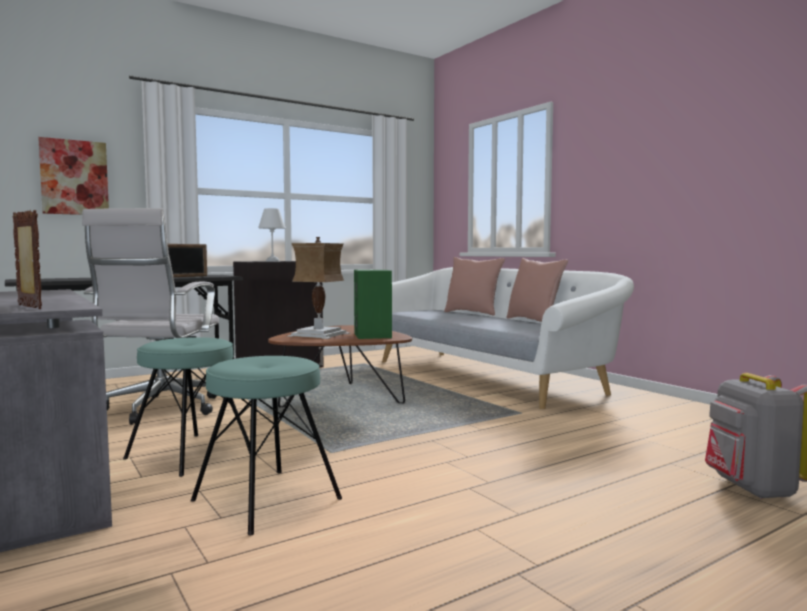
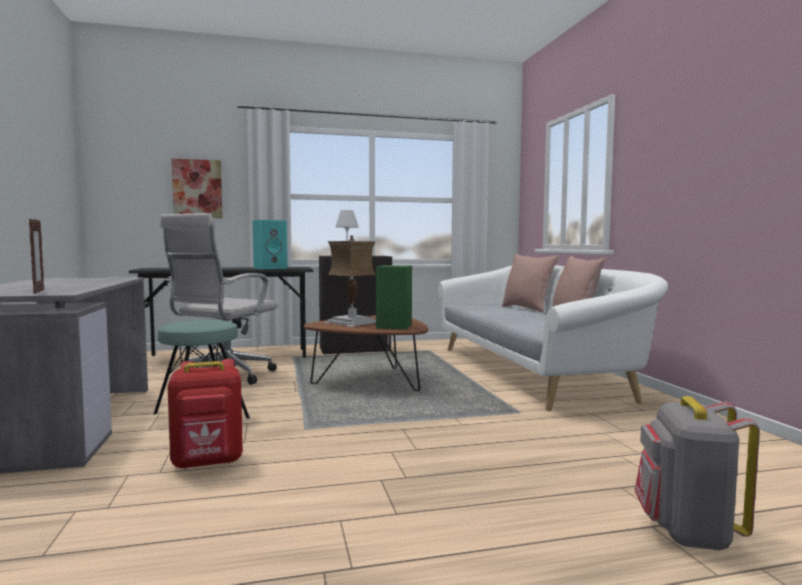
camera: 20 degrees right, 0 degrees up
picture frame [168,244,207,277] -> turquoise speaker [253,220,287,269]
turquoise stool [190,356,342,536] -> red backpack [167,359,243,469]

